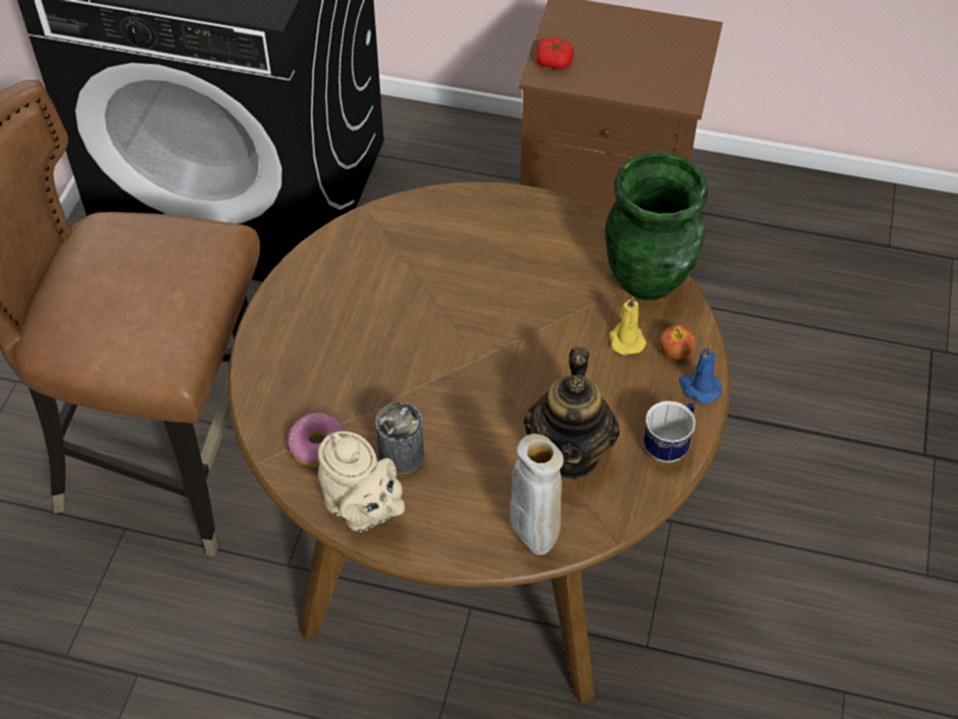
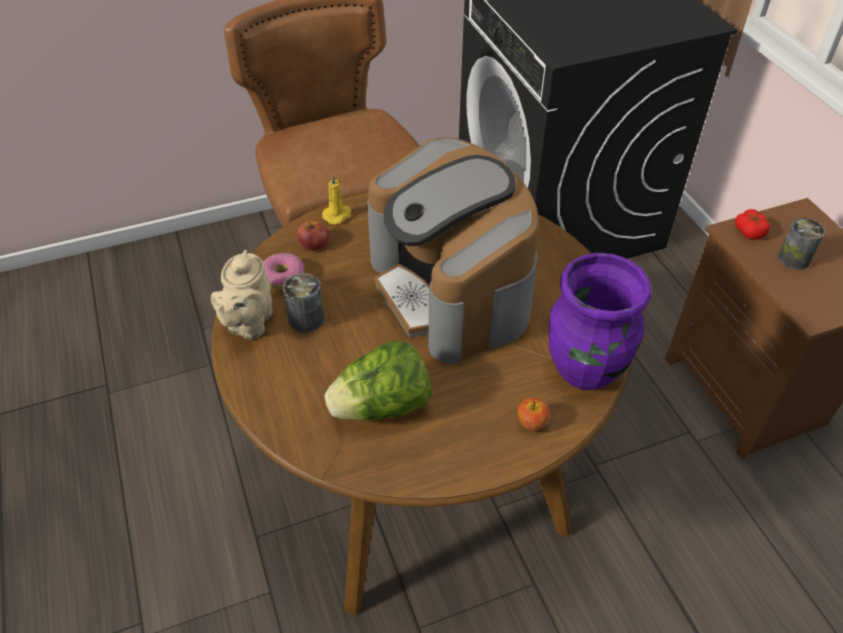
camera: 55 degrees right, 5 degrees down
beige vase [510,434,564,555] -> none
teapot [524,347,620,478] -> lettuce [324,341,432,420]
green vase [605,152,709,300] -> purple vase [549,252,652,390]
yellow candle [609,296,647,355] -> yellow candle moved to [322,175,352,224]
mug [644,401,696,463] -> none
blue candle [679,345,722,404] -> none
none -> apple [298,221,329,251]
none -> coffee machine [367,137,539,364]
none -> can [778,218,825,270]

